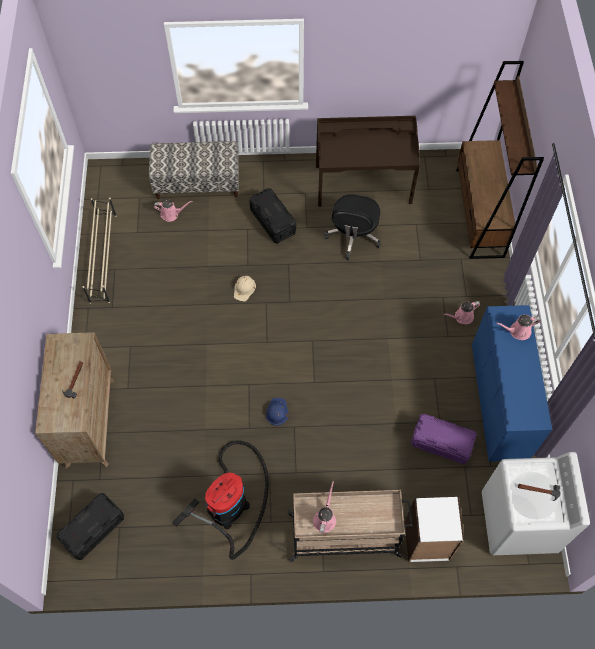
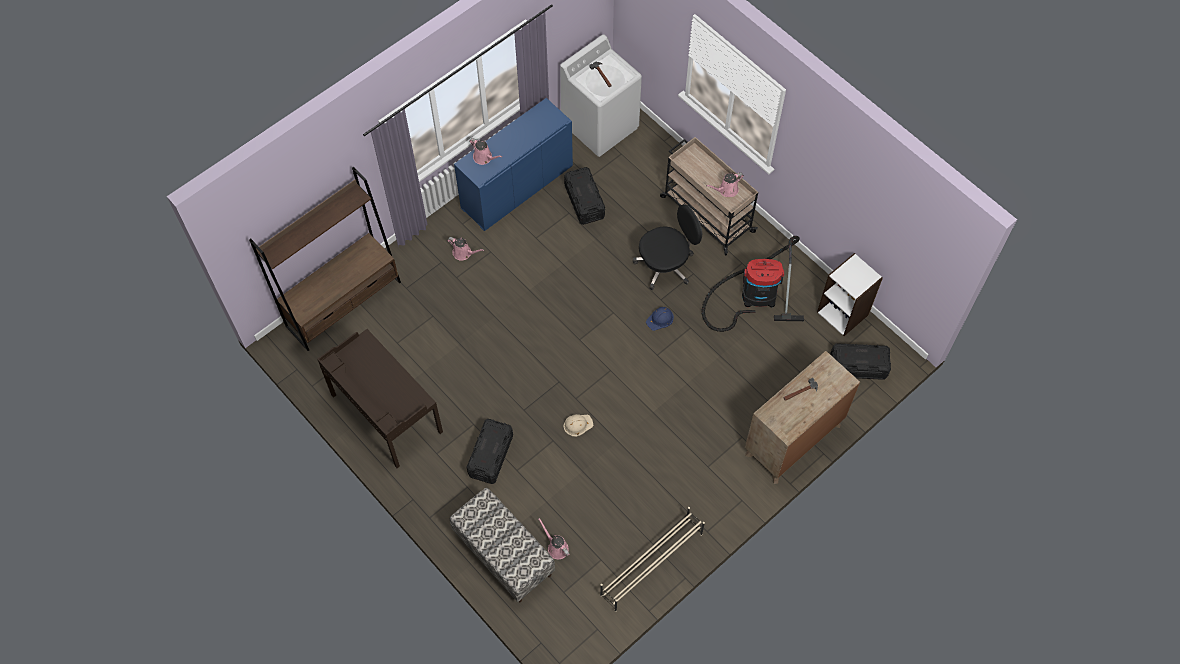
camera: 130 degrees left, 0 degrees up
black office chair [324,194,381,260] -> black office chair moved to [633,204,702,291]
white bookcase [405,497,464,562] -> white bookcase moved to [817,253,883,336]
purple storage box [411,414,477,464] -> black storage box [564,167,605,225]

